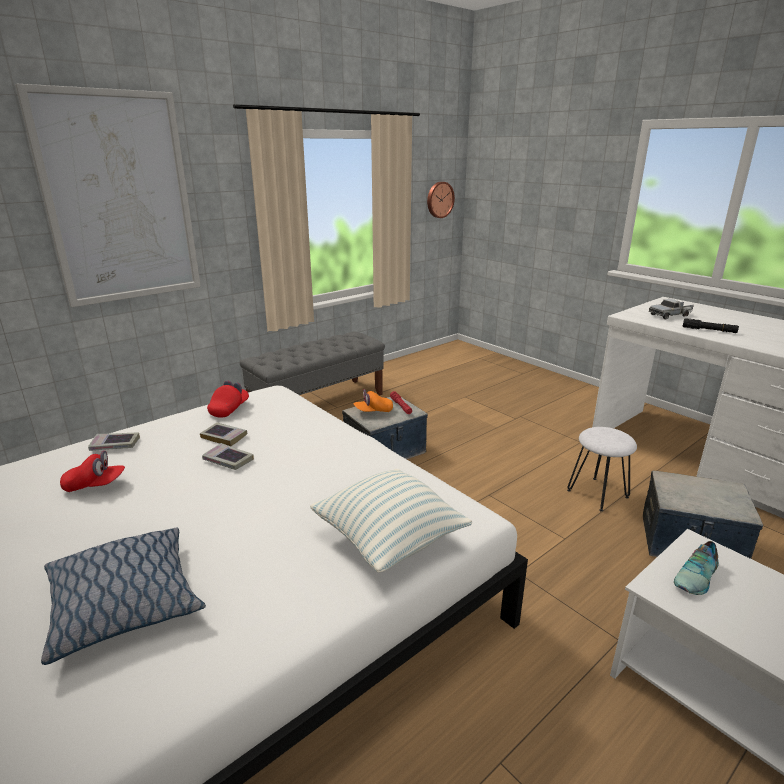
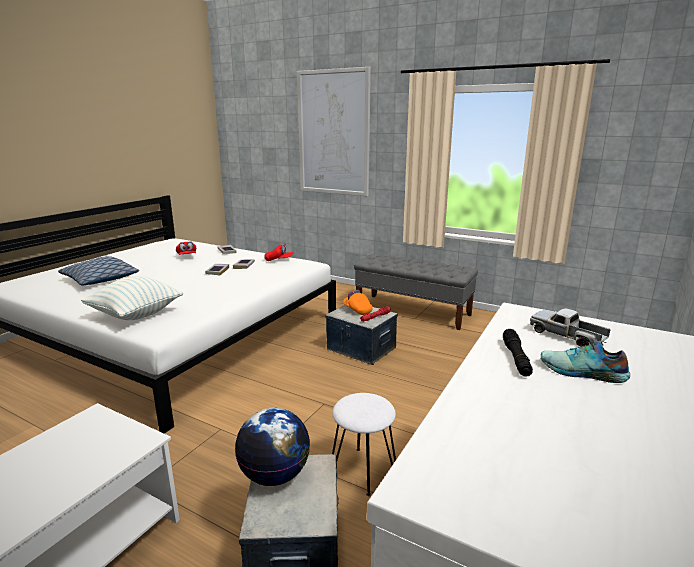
camera: 70 degrees right, 5 degrees down
wall clock [427,182,455,218] -> none
shoe [674,541,719,595] -> shoe moved to [541,341,630,383]
none -> globe [235,408,310,486]

